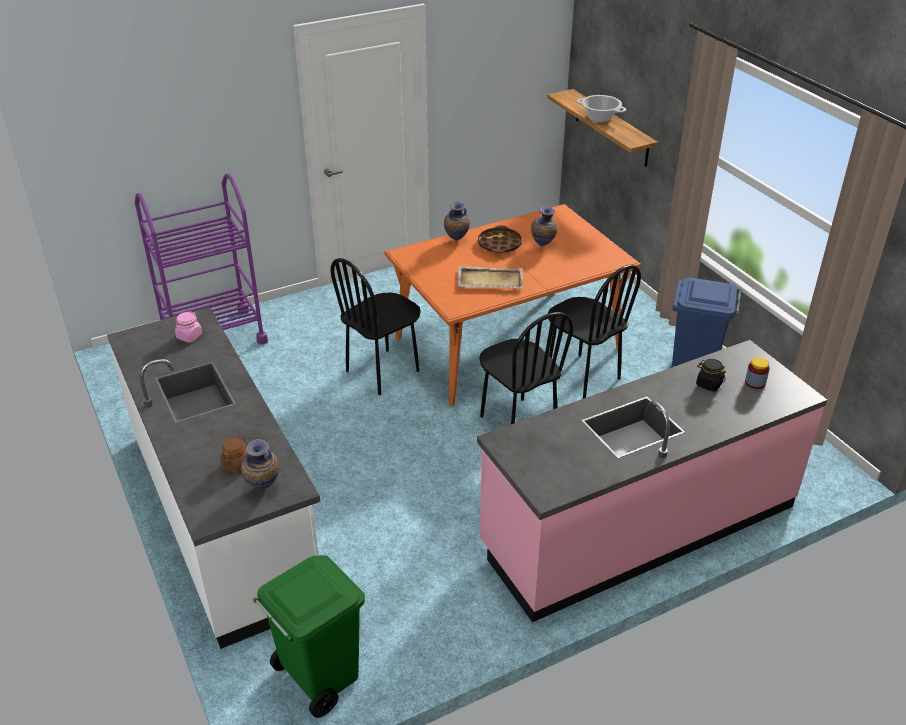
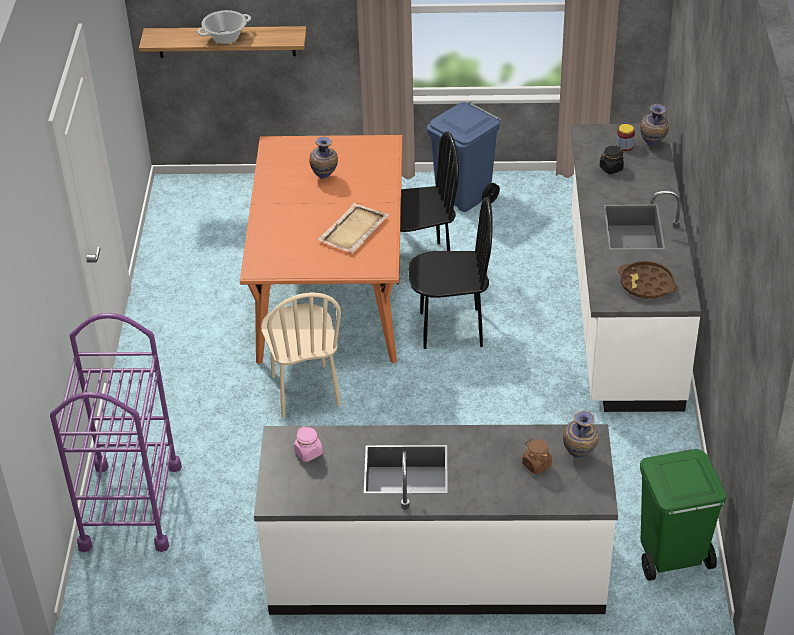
camera: 60 degrees left, 5 degrees up
black chair [330,258,421,395] -> beige chair [261,292,341,418]
vase [444,201,470,240] -> vase moved to [640,104,669,146]
pink counter [477,340,827,622] -> white counter [571,124,701,412]
brown tray [478,225,522,253] -> brown tray moved to [618,261,677,299]

